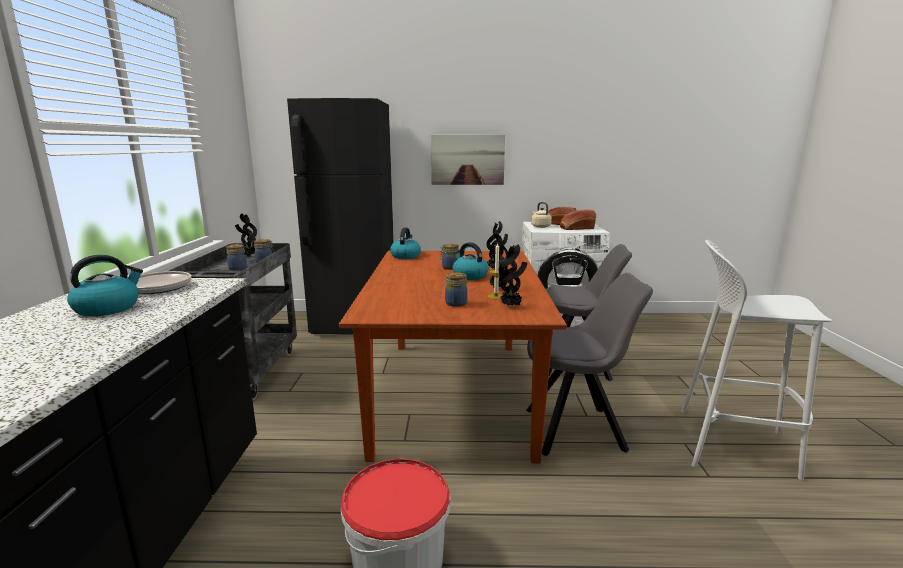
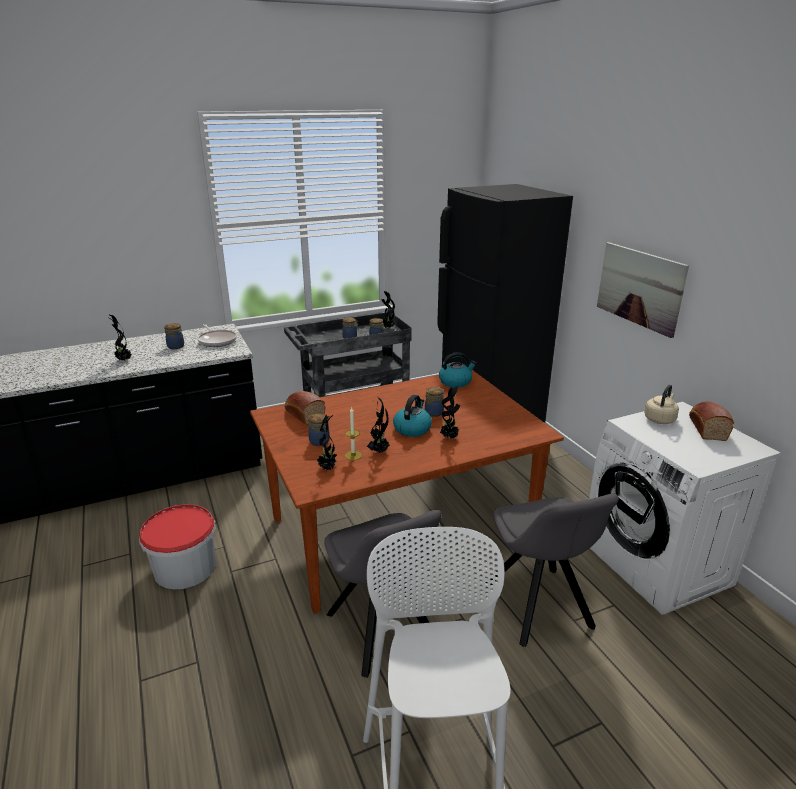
camera: 65 degrees right, 10 degrees up
kettle [67,255,143,316] -> jar [164,323,184,349]
bread [560,209,596,230] -> bread moved to [285,391,326,425]
none -> potted plant [109,315,132,361]

